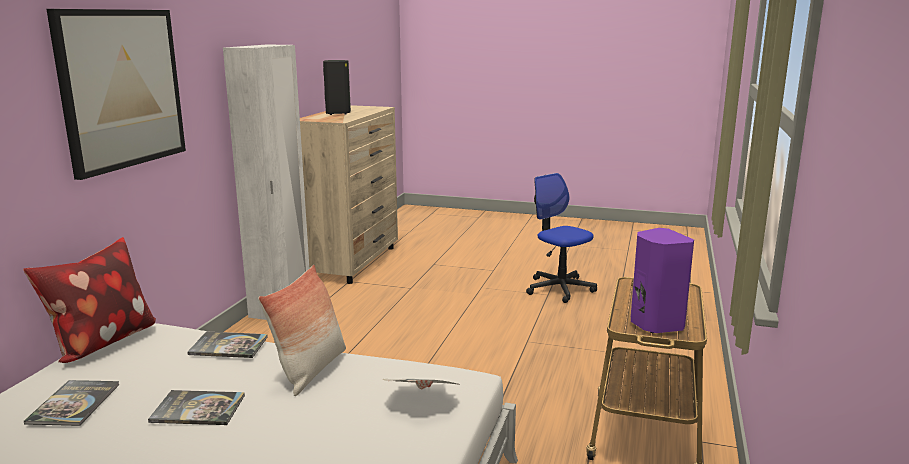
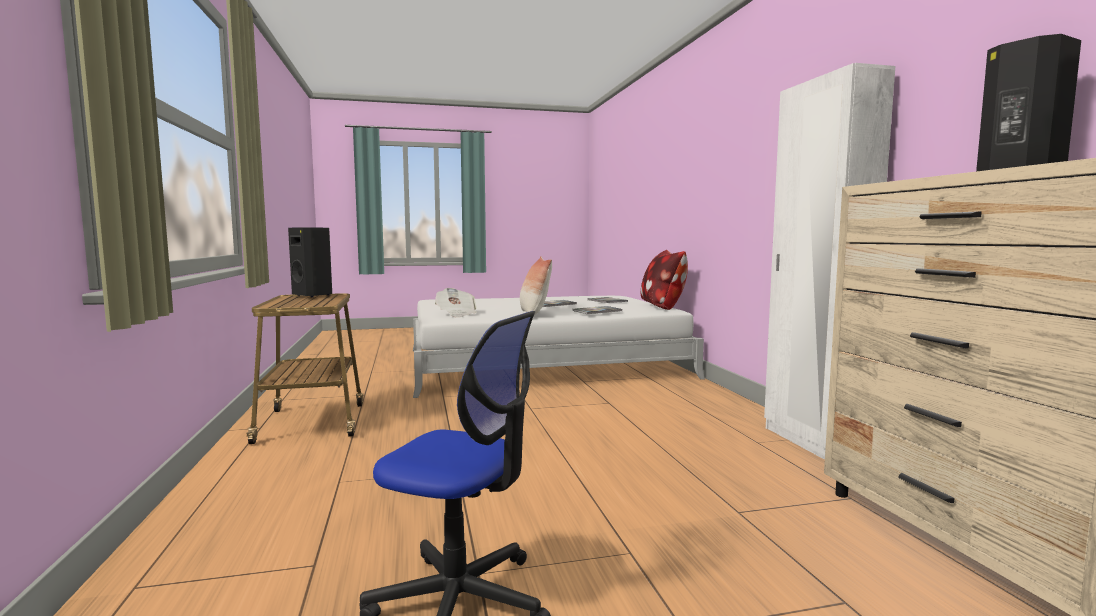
camera: 150 degrees right, 10 degrees down
picture [46,9,186,180] -> none
purple speaker [631,228,694,333] -> black speaker [288,227,332,297]

